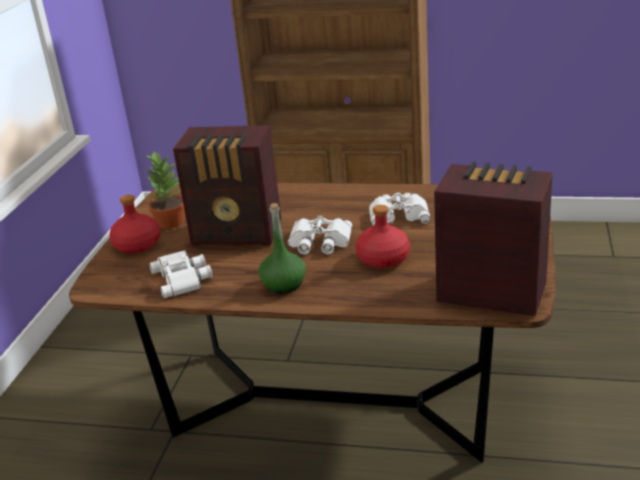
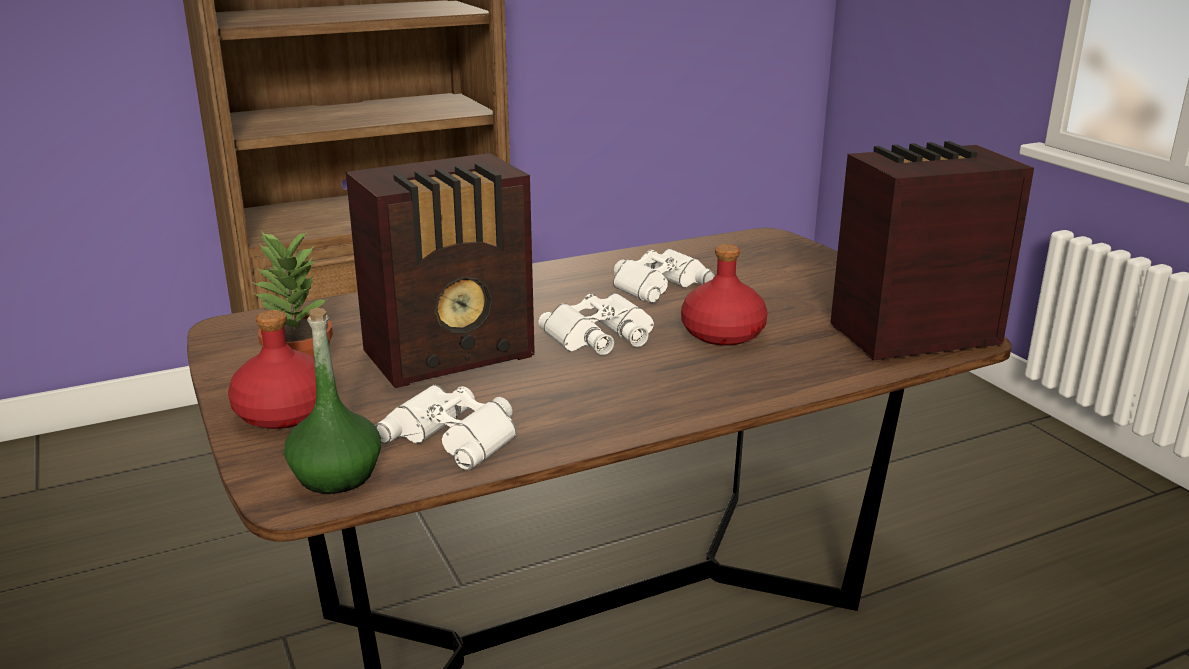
camera: 40 degrees left, 5 degrees down
green bottle [259,203,306,294] -> green bottle moved to [284,308,381,494]

